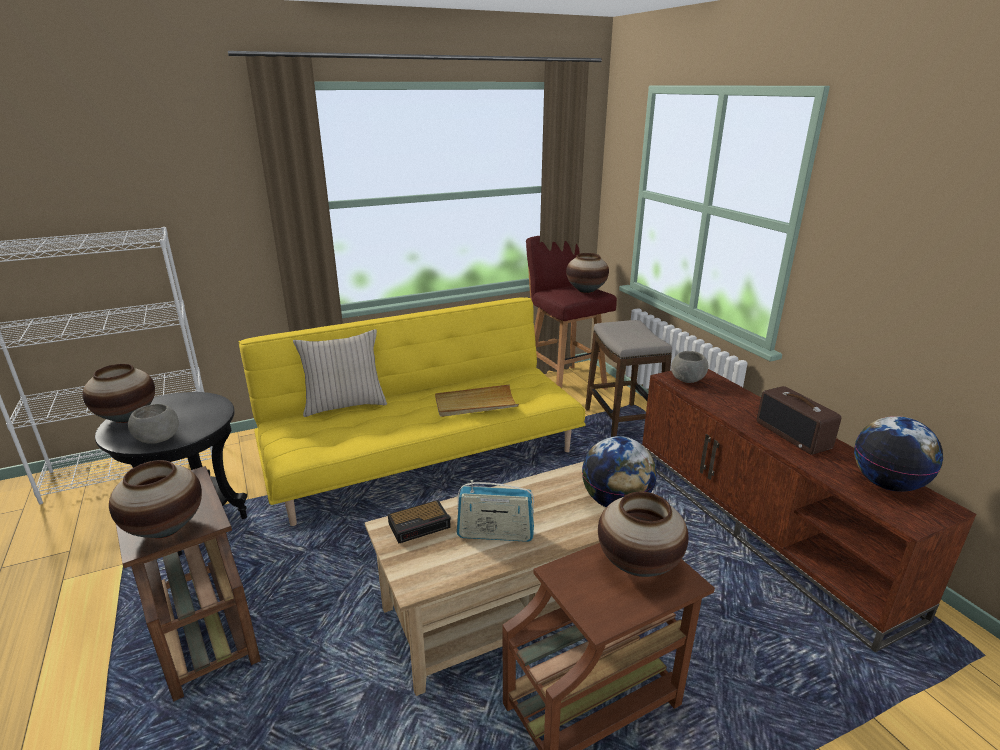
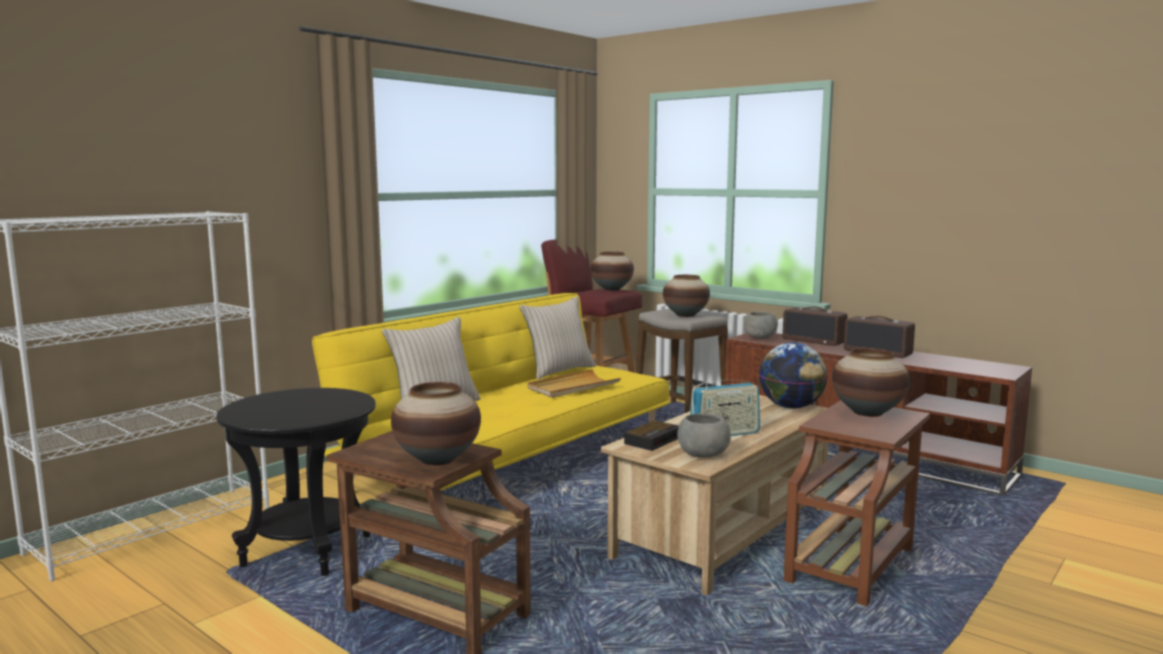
camera: 25 degrees left, 15 degrees down
vase [82,364,155,423] -> vase moved to [663,275,710,317]
grey bowl [128,404,179,444] -> grey bowl moved to [677,413,731,458]
globe [854,416,943,492] -> none
none -> beige pillow [519,296,596,380]
none -> radio [783,307,847,346]

